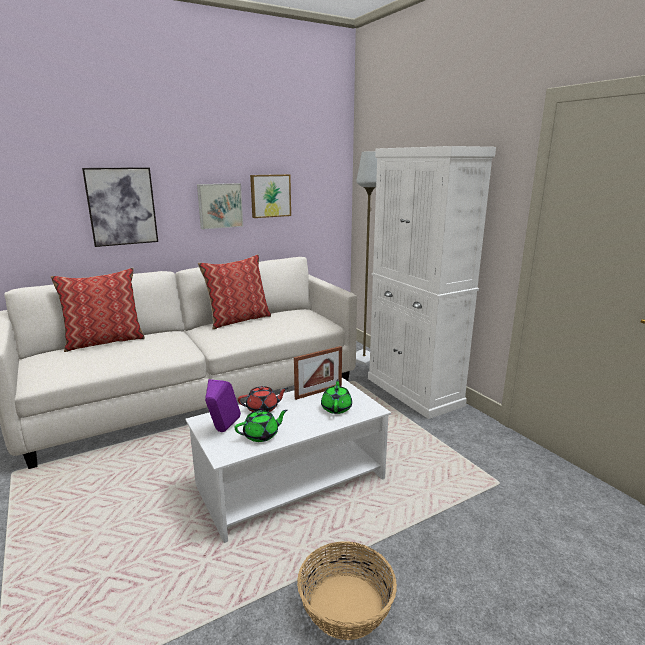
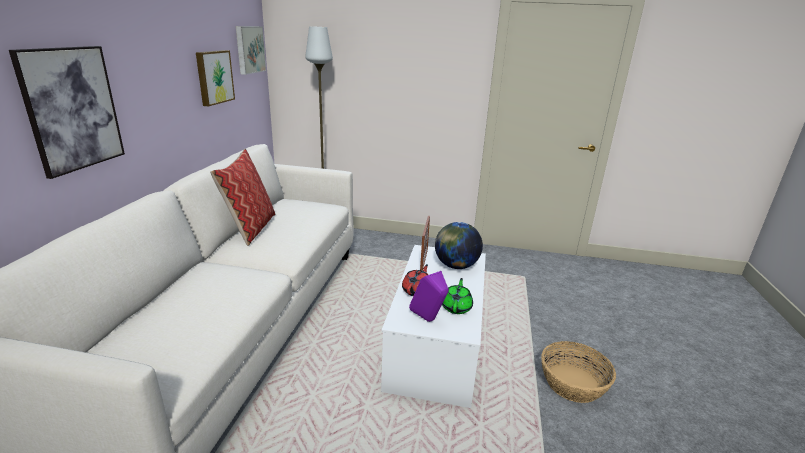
camera: 50 degrees left, 5 degrees up
pillow [51,268,145,352] -> none
picture [197,183,243,229] -> picture moved to [236,26,266,75]
green teapot [321,379,352,414] -> globe [435,222,483,269]
white cabinet [368,146,496,419] -> none

